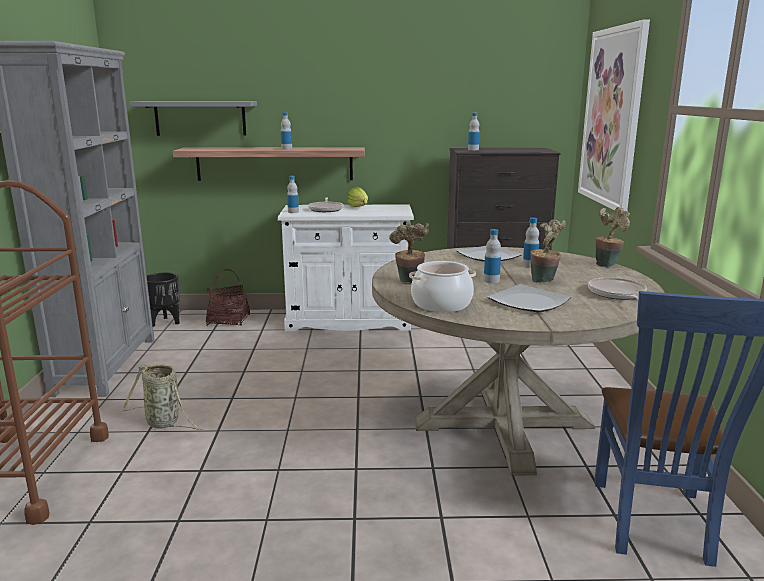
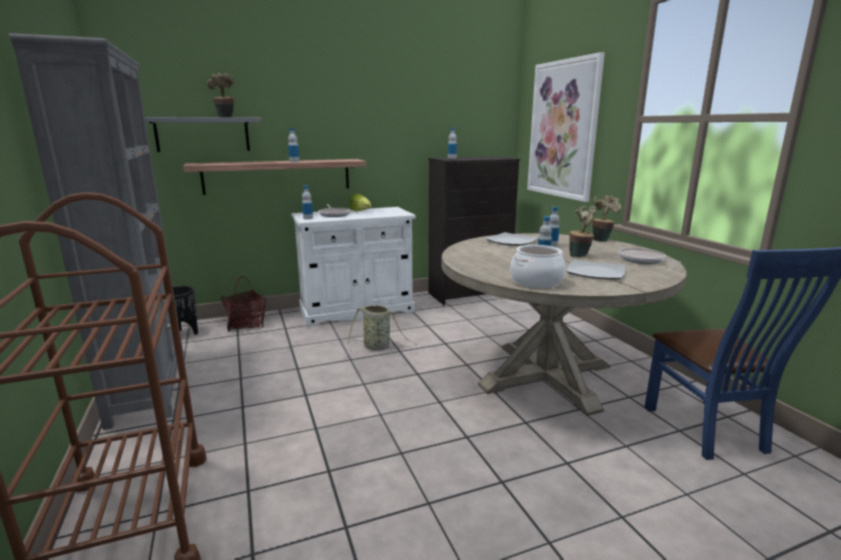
camera: 20 degrees left, 0 degrees up
basket [121,364,203,430] -> basket moved to [348,305,417,351]
potted plant [389,222,429,283] -> potted plant moved to [207,73,234,117]

